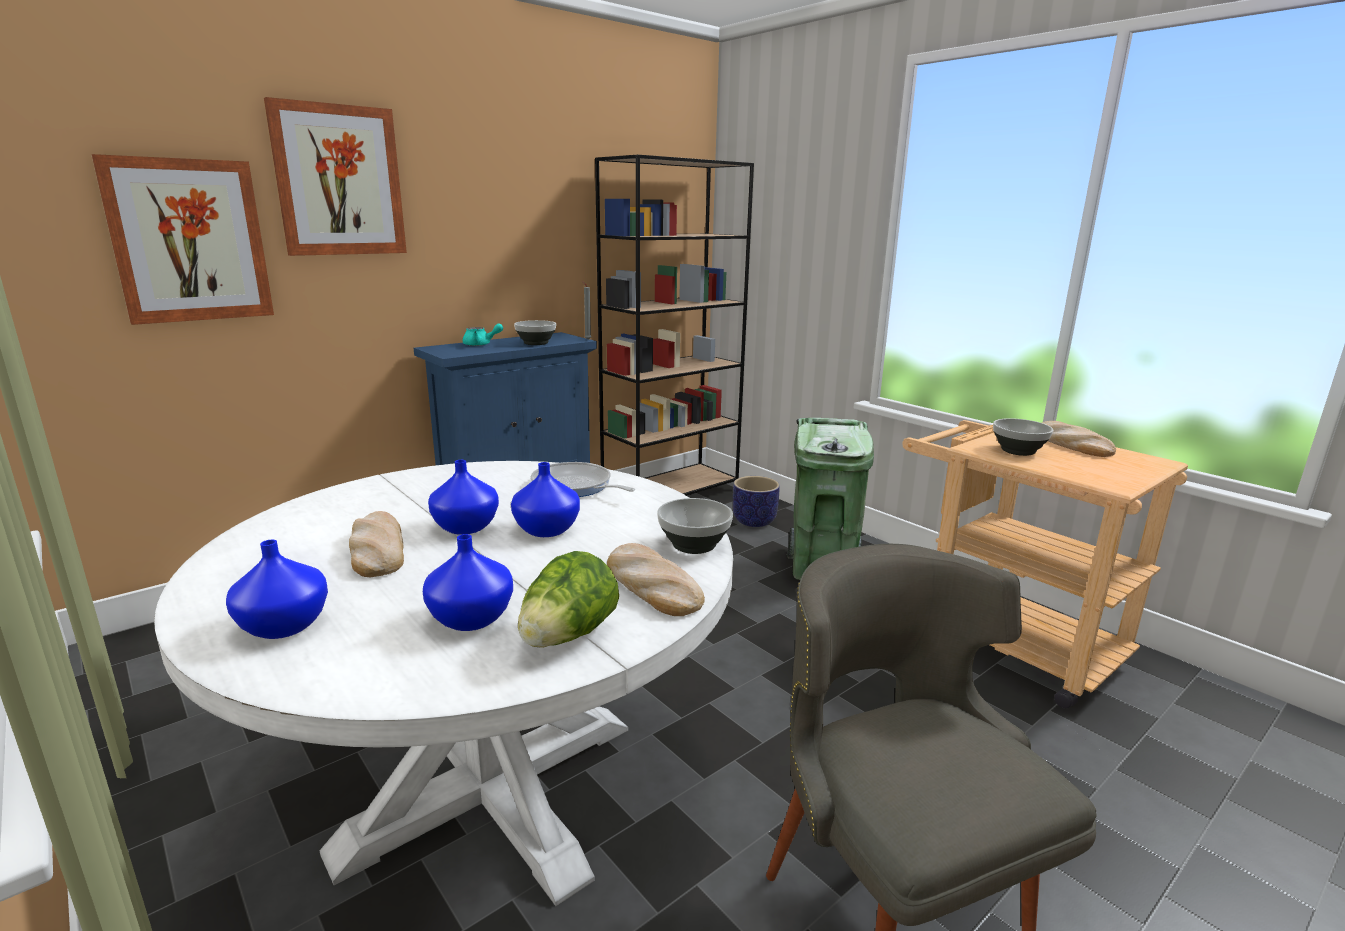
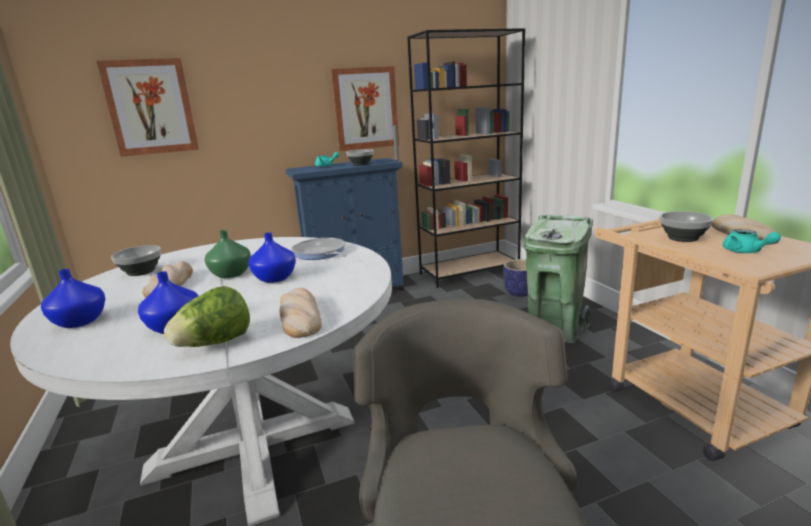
camera: 20 degrees right, 0 degrees up
picture [264,97,407,256] -> picture moved to [331,66,399,151]
blue vase [428,460,499,535] -> green vase [204,230,251,278]
bowl [657,498,733,554] -> bowl moved to [111,245,161,276]
none -> turquoise teapot [723,229,781,253]

